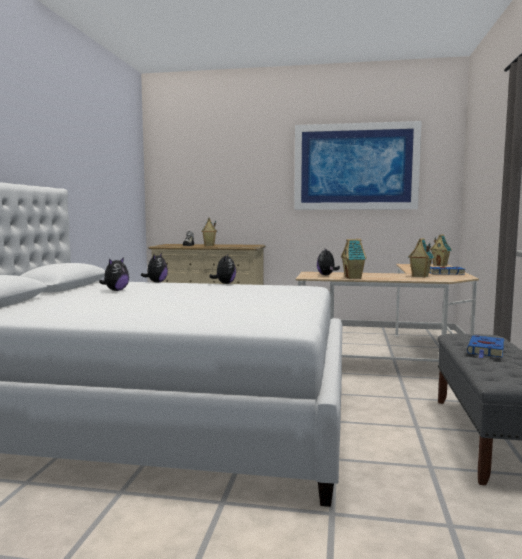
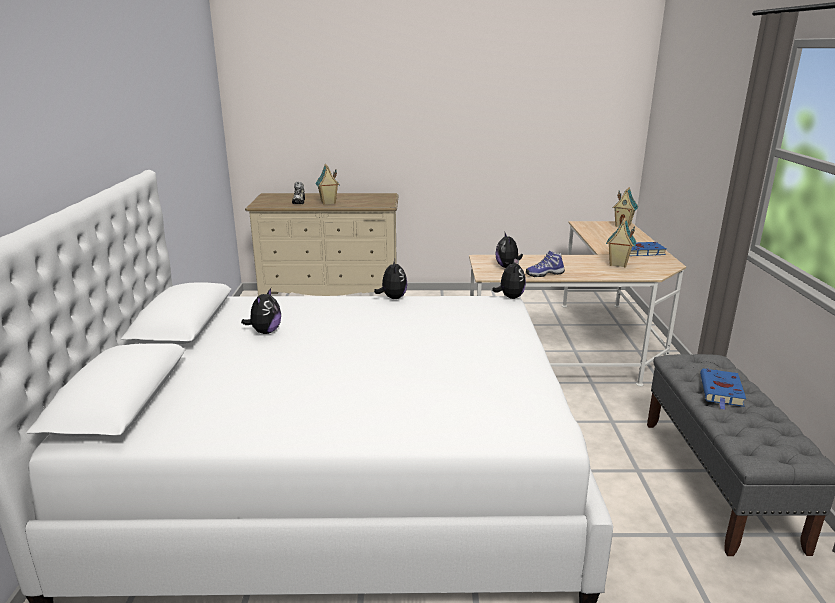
camera: 10 degrees left, 15 degrees up
plush toy [141,253,168,283] -> plush toy moved to [492,258,526,299]
picture [294,121,422,210] -> none
toy house [341,239,367,279] -> shoe [526,251,565,277]

